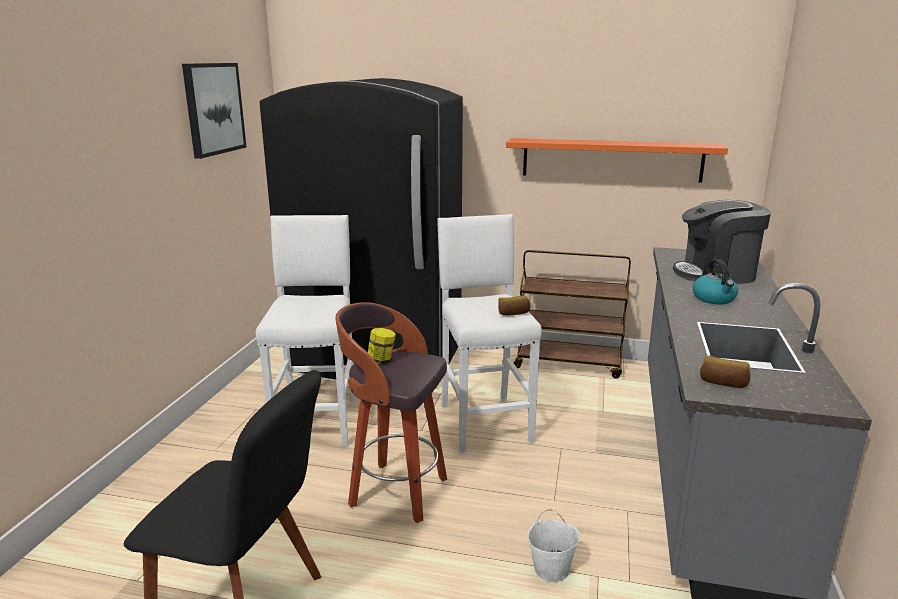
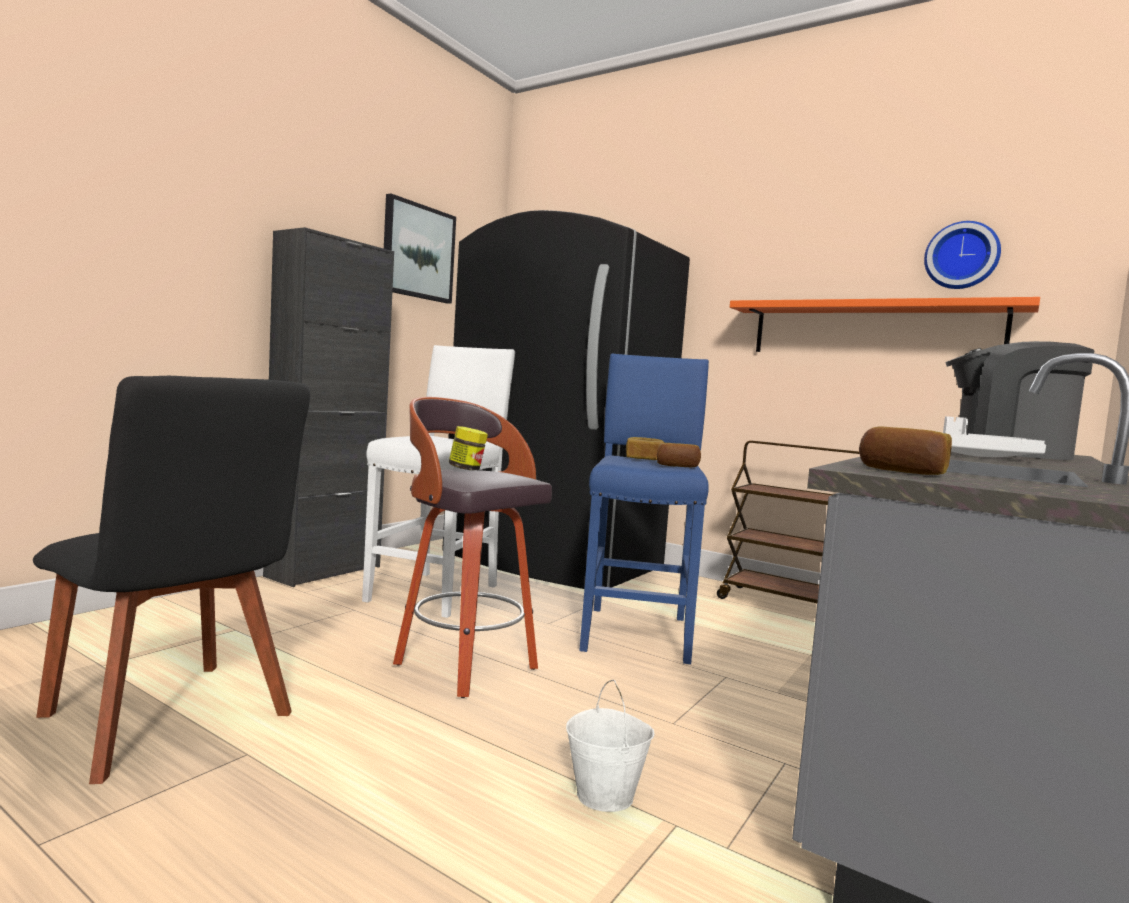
camera: 20 degrees right, 15 degrees down
white stool [437,214,542,453] -> blue stool [579,353,709,664]
kettle [693,259,738,304] -> white tray [937,416,1046,457]
none -> black cabinet [263,227,394,587]
none -> bread [626,437,665,460]
none -> wall clock [924,221,1001,289]

